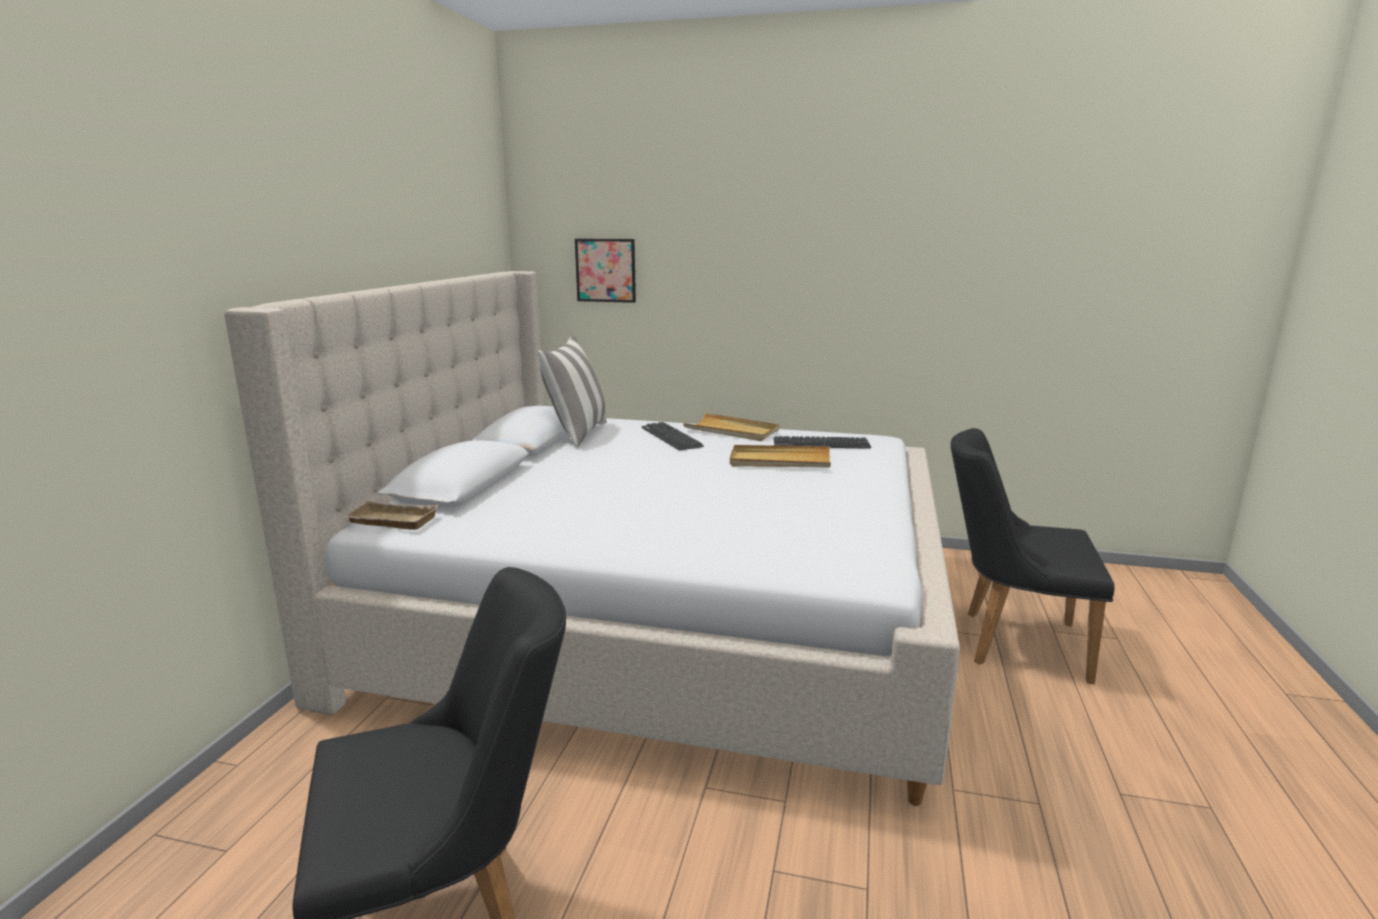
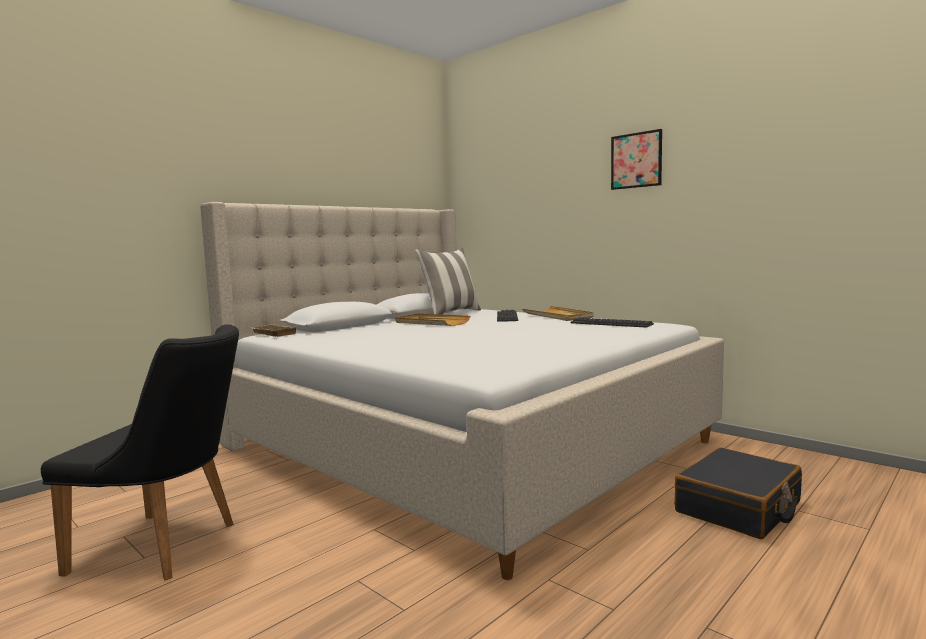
camera: 30 degrees right, 10 degrees down
picture [575,239,636,303] -> picture moved to [611,129,662,190]
beige tray [730,445,831,467] -> beige tray moved to [395,313,470,326]
black chair [951,428,1115,684] -> black suitcase [674,447,802,539]

